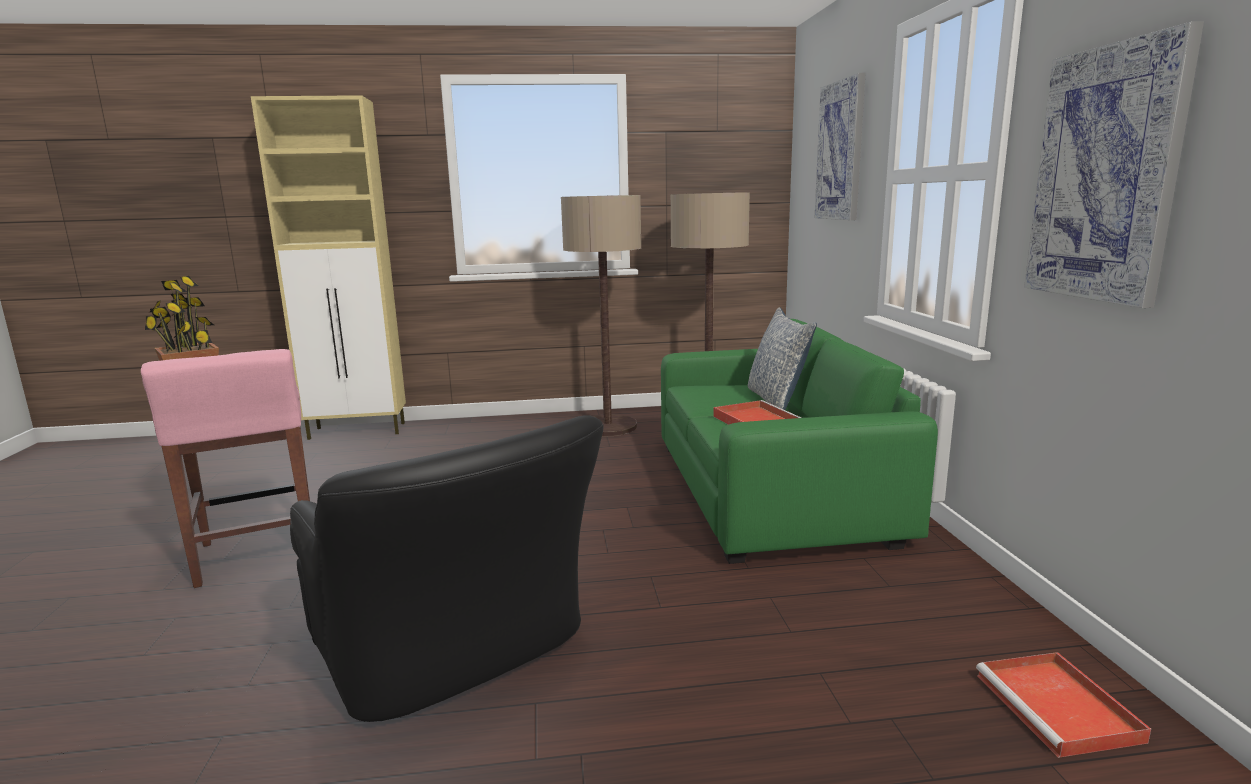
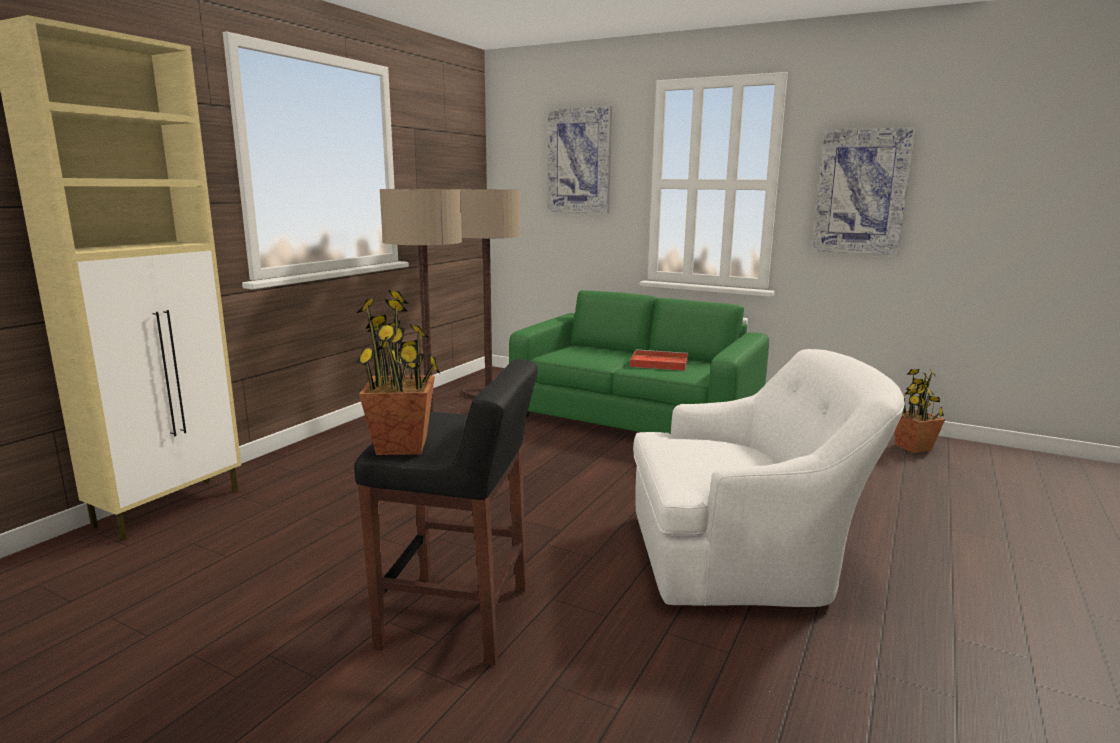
camera: 55 degrees left, 0 degrees up
pink stool [141,349,310,588] -> black stool [354,359,538,666]
black armchair [290,415,604,722] -> white armchair [633,349,905,607]
pillow [747,307,817,410] -> none
red tray [976,652,1151,758] -> potted plant [894,369,945,453]

